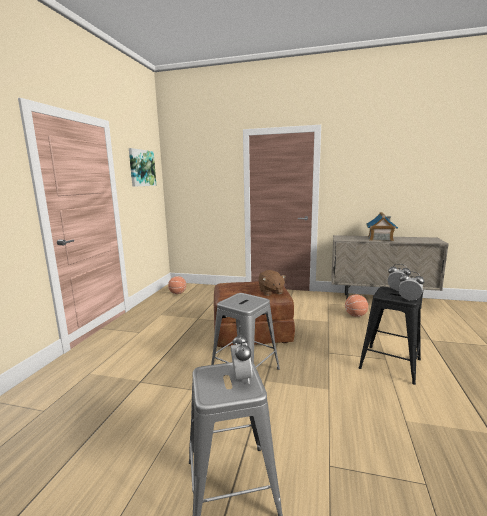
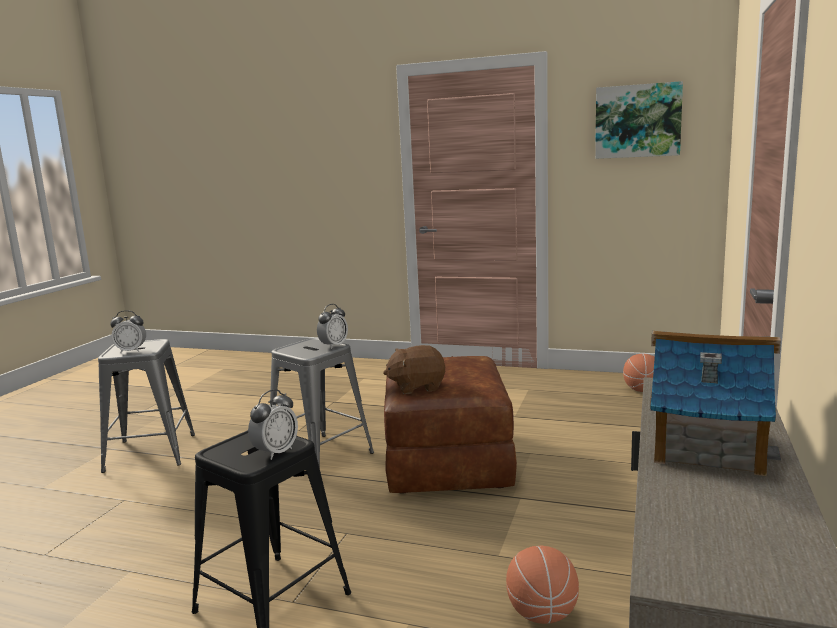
camera: 95 degrees right, 0 degrees up
alarm clock [399,271,424,300] -> alarm clock moved to [317,304,348,349]

